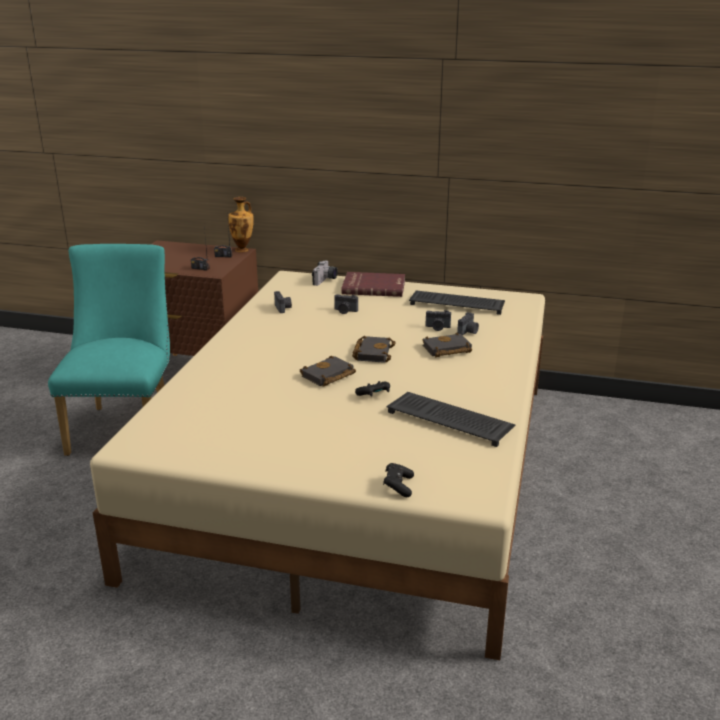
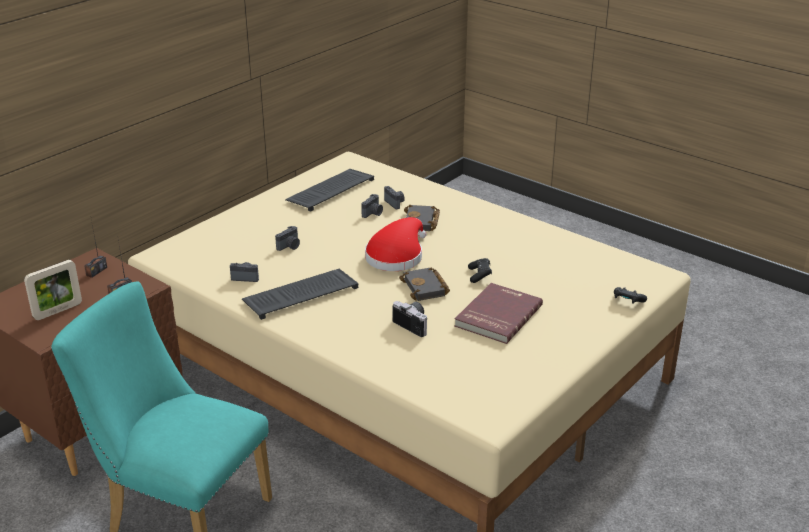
camera: 65 degrees left, 5 degrees up
vase [228,197,254,252] -> none
camera [312,261,337,286] -> camera moved to [392,301,427,337]
red book [341,272,405,297] -> red book moved to [454,283,543,344]
black book [352,336,396,363] -> red hat [365,217,426,271]
keyboard [387,392,515,447] -> keyboard moved to [242,269,359,320]
none -> picture frame [24,260,82,320]

